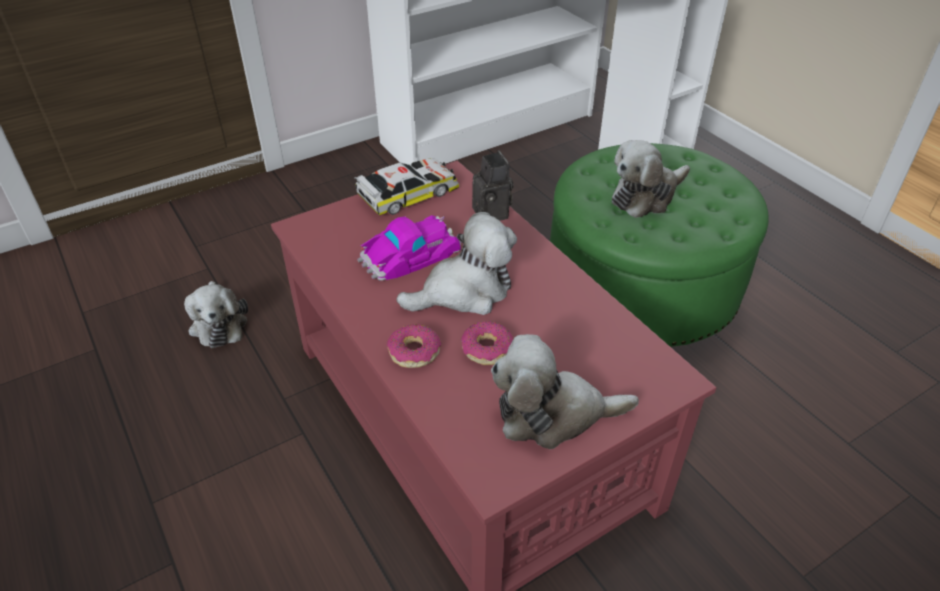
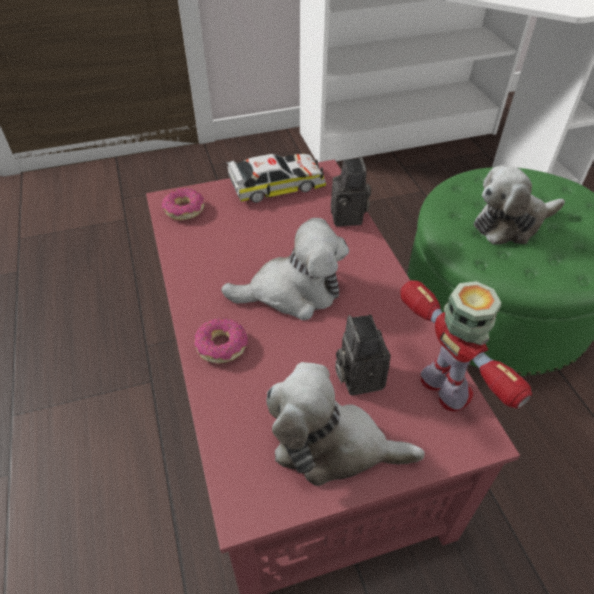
camera: 15 degrees right, 5 degrees up
plush toy [184,281,248,348] -> none
toy car [357,215,462,281] -> none
donut [461,321,513,365] -> donut moved to [162,188,204,220]
none -> camera [335,315,391,395]
none -> toy robot [400,280,532,412]

